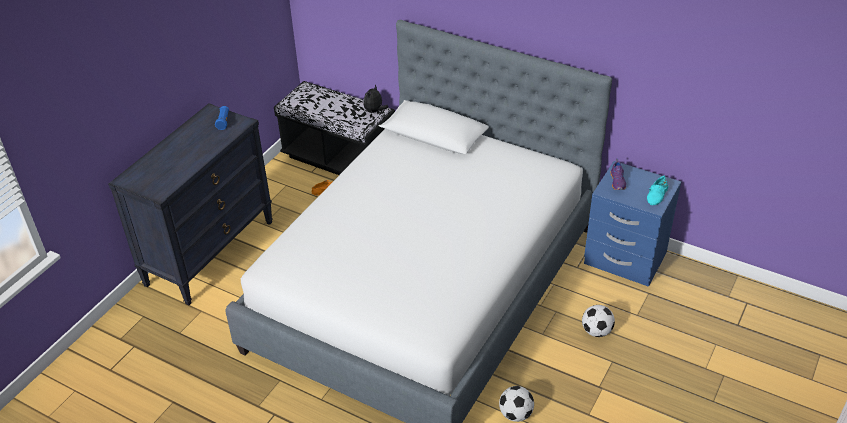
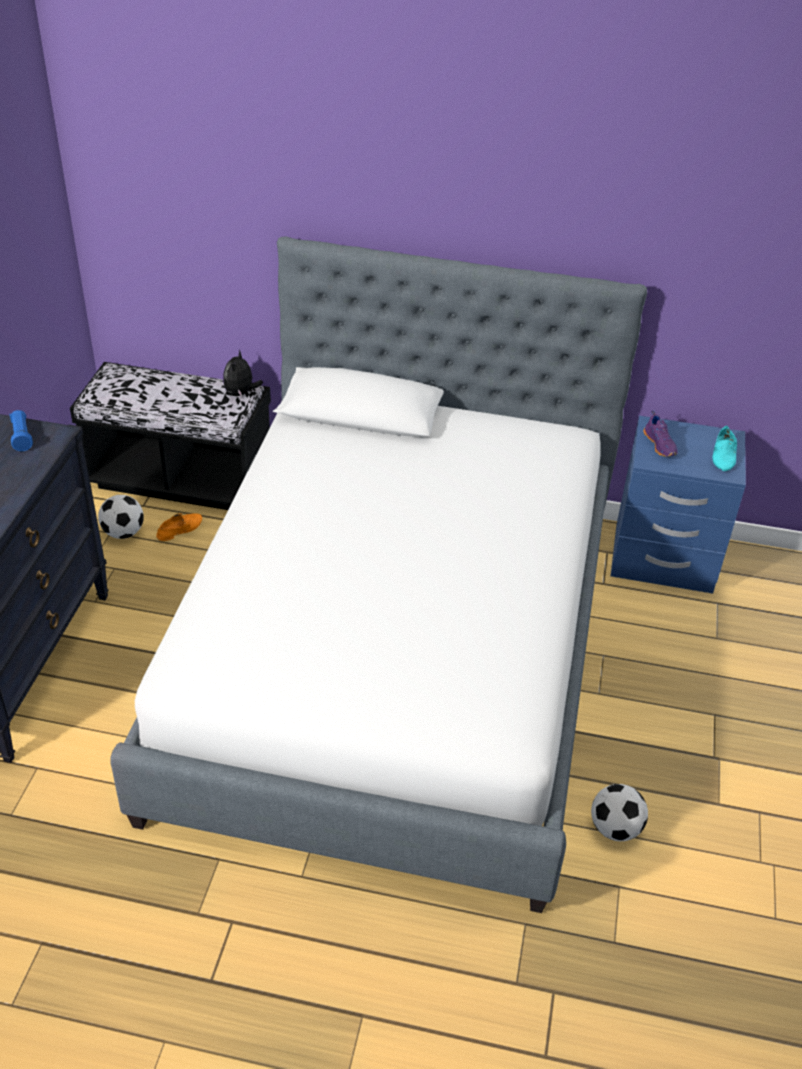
camera: 20 degrees left, 0 degrees up
football [582,305,615,337] -> football moved to [98,495,144,539]

